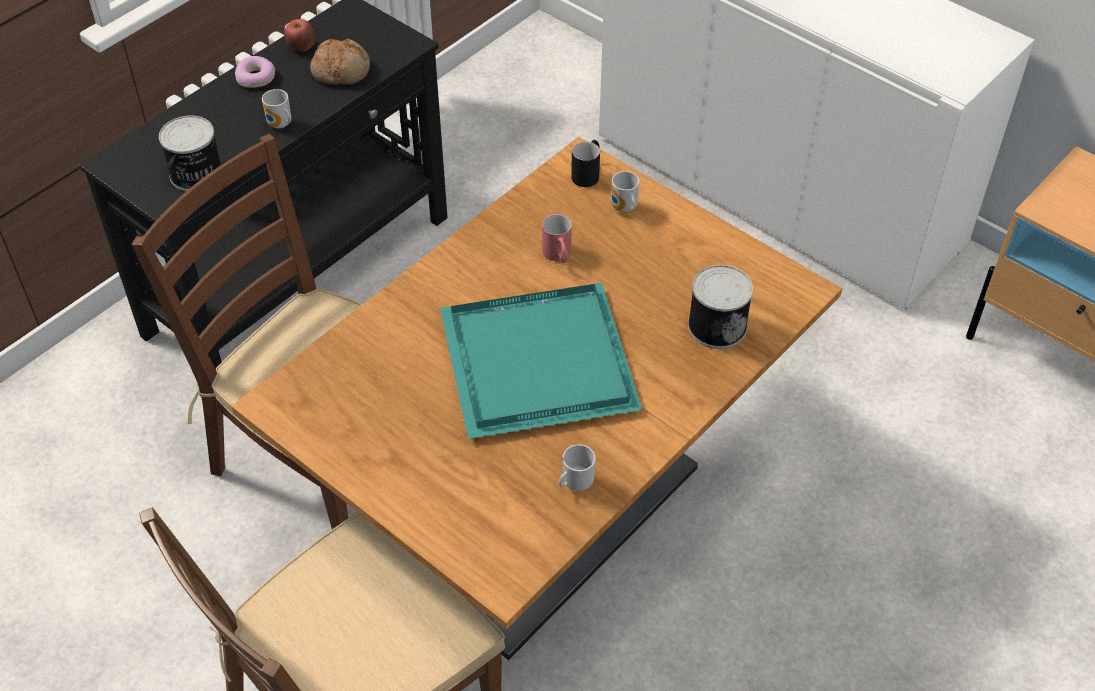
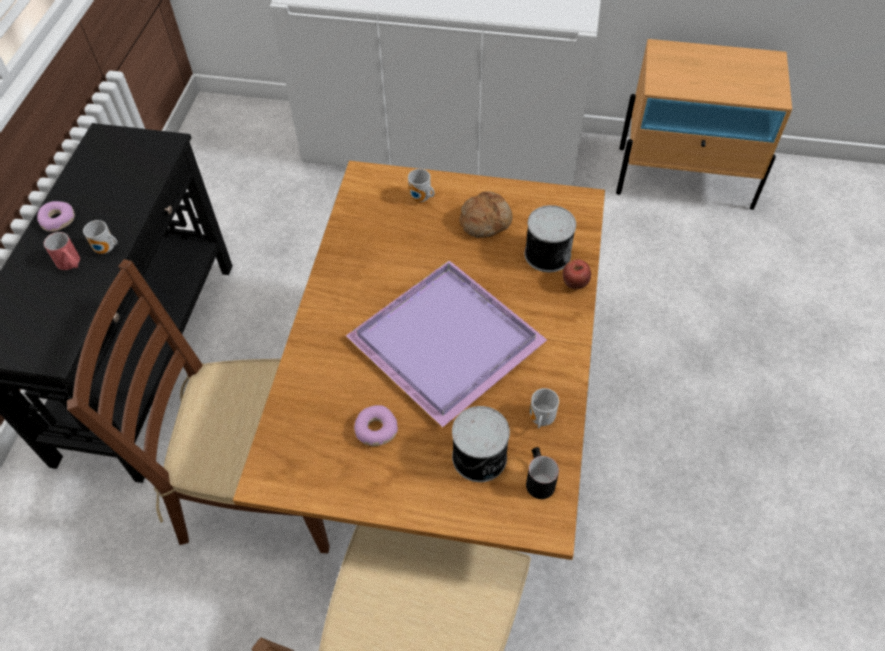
camera: 30 degrees left, 5 degrees up
can [159,115,222,191] -> can moved to [452,406,510,482]
apple [284,19,315,51] -> apple moved to [563,259,591,289]
bread [310,38,370,85] -> bread moved to [460,191,513,238]
turquoise tray [440,283,642,439] -> purple tray [346,260,547,427]
red mug [542,214,572,263] -> red mug moved to [44,232,80,270]
black mug [571,140,600,187] -> black mug moved to [526,447,559,499]
none -> donut [354,405,398,446]

